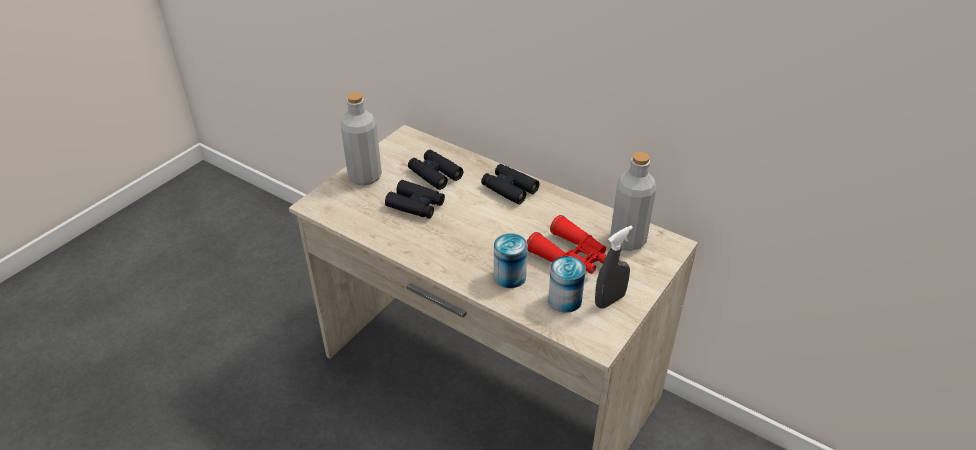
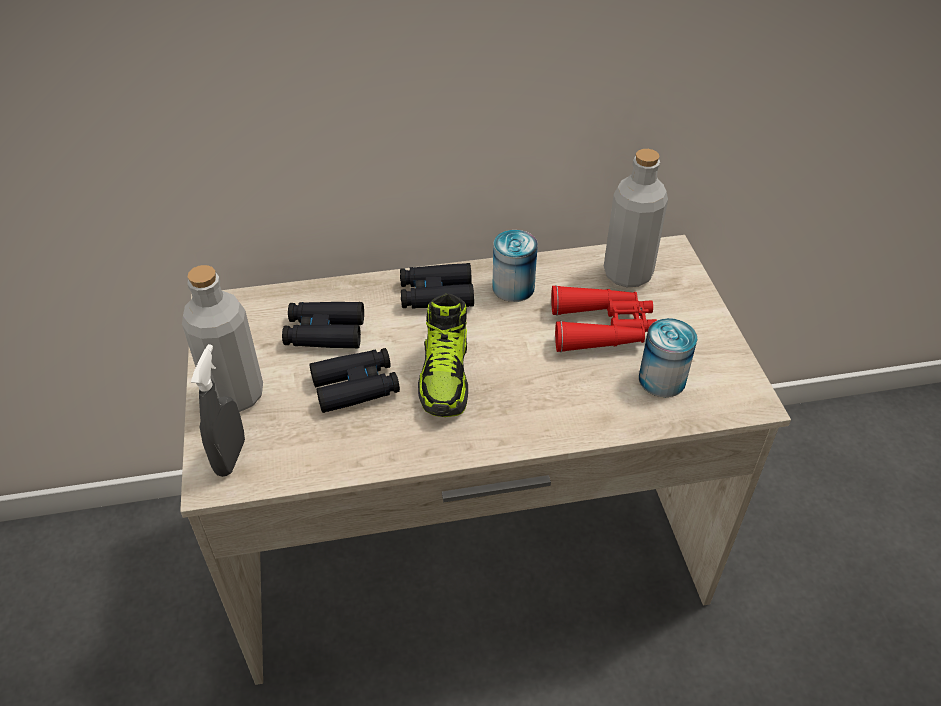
camera: 45 degrees left, 5 degrees up
can [494,233,528,288] -> can moved to [492,230,538,302]
grey spray bottle [595,226,633,309] -> grey spray bottle moved to [191,344,245,477]
none -> shoe [418,293,468,417]

